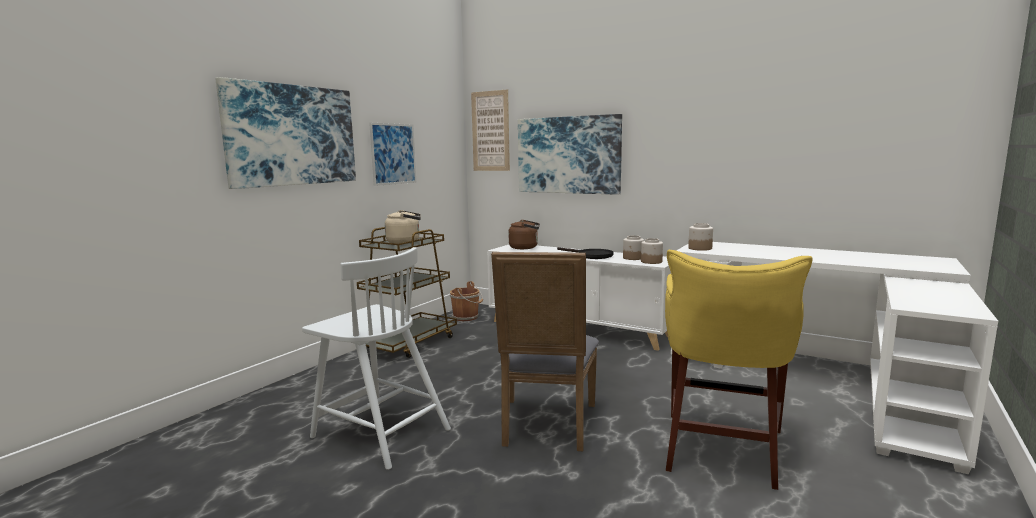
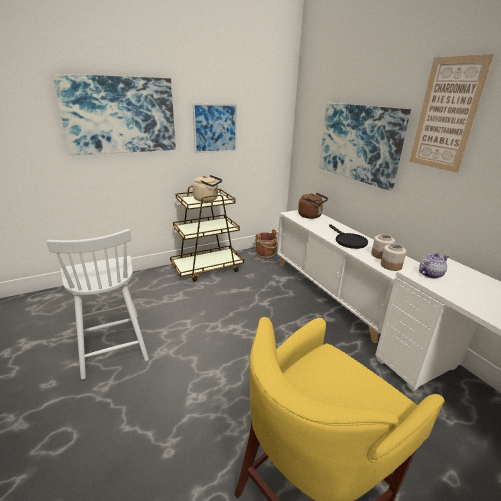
camera: 30 degrees right, 15 degrees up
picture [471,89,510,171] -> picture moved to [409,54,495,173]
grey chair [491,252,599,451] -> none
jar [688,223,713,251] -> teapot [419,253,449,279]

